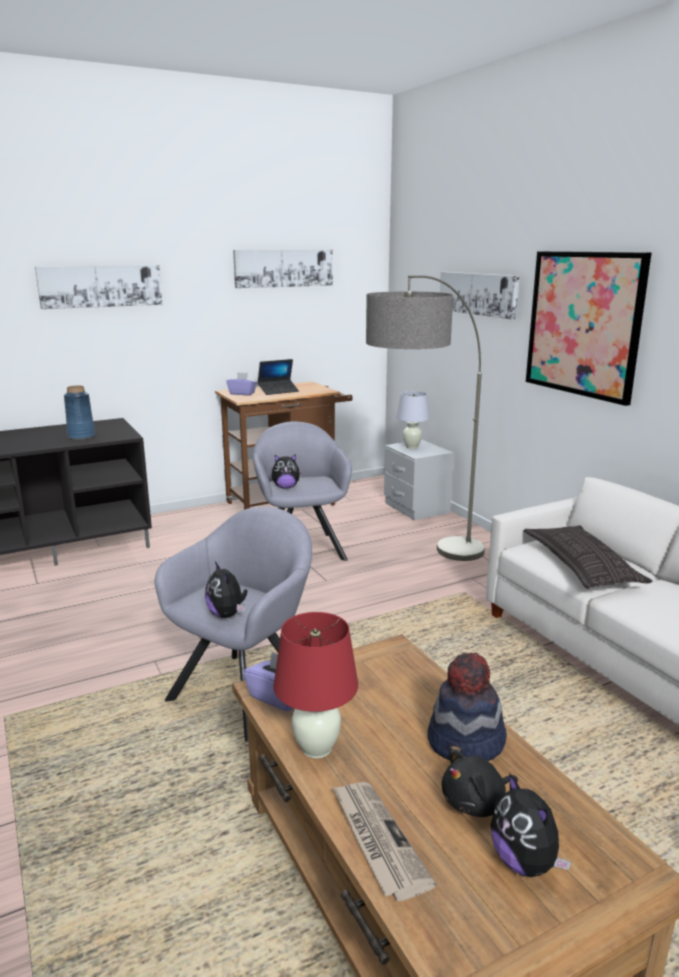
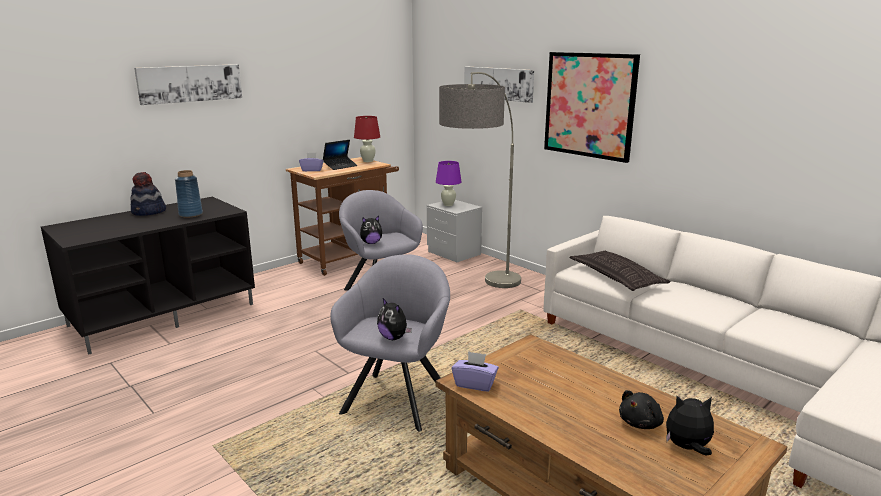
camera: 15 degrees left, 0 degrees up
picture [233,250,333,288] -> none
red table lamp [273,612,358,759] -> red table lamp moved to [354,116,380,162]
newspaper [333,782,436,901] -> none
white table lamp [397,391,430,449] -> purple table lamp [436,161,461,206]
hat [427,653,507,761] -> hat moved to [131,172,166,216]
plush toy [491,773,571,877] -> plush toy turned 135 degrees clockwise [666,396,714,455]

